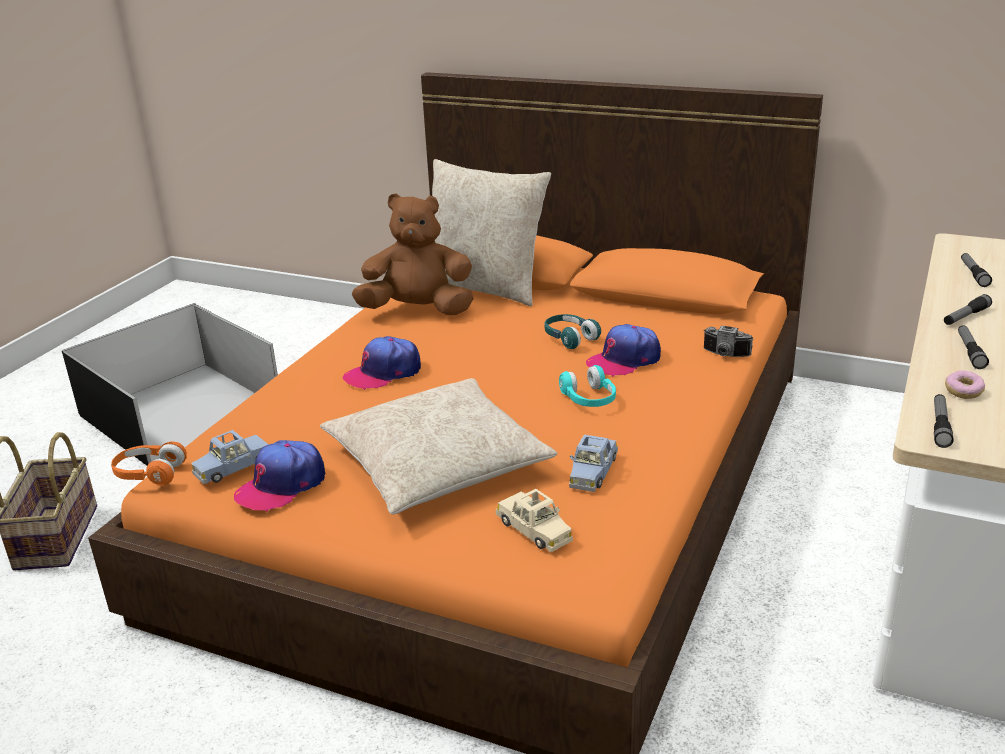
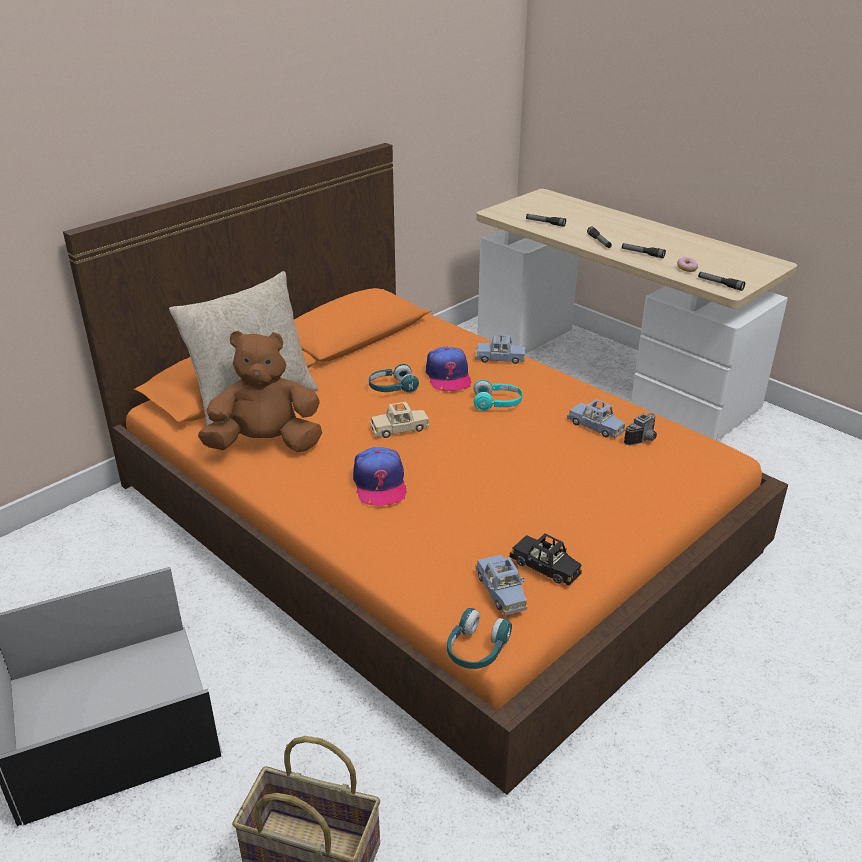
camera: 70 degrees left, 5 degrees up
orange headphones [111,441,187,486] -> turquoise headphones [447,608,512,669]
cap [234,440,325,512] -> black toy car [510,534,582,585]
beige pillow [320,378,557,515] -> none
brown plush toy [352,193,473,315] -> brown plush toy turned 60 degrees clockwise [198,331,322,452]
beige toy car [496,489,573,552] -> beige toy car moved to [370,402,429,438]
camera [704,325,754,357] -> camera moved to [624,413,657,445]
none -> blue toy car [475,335,525,364]

